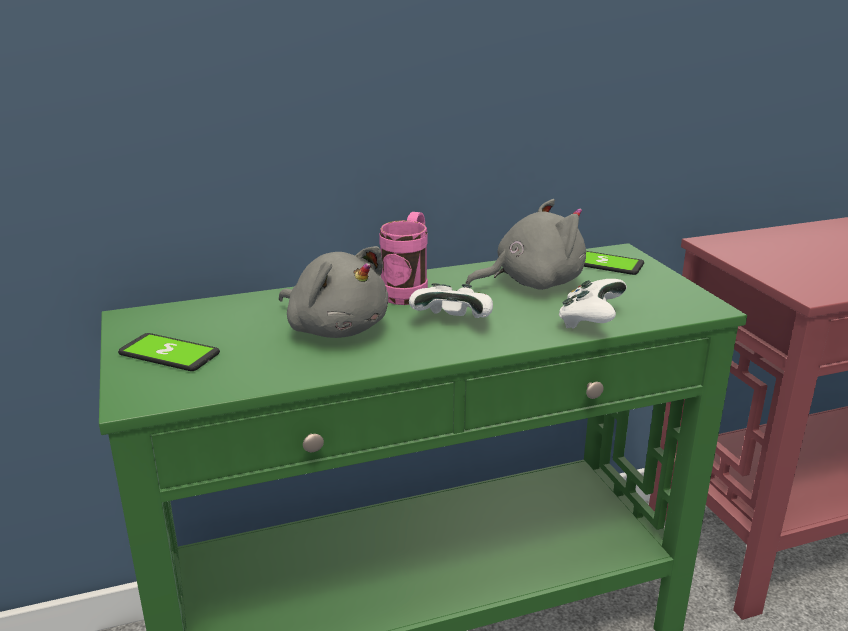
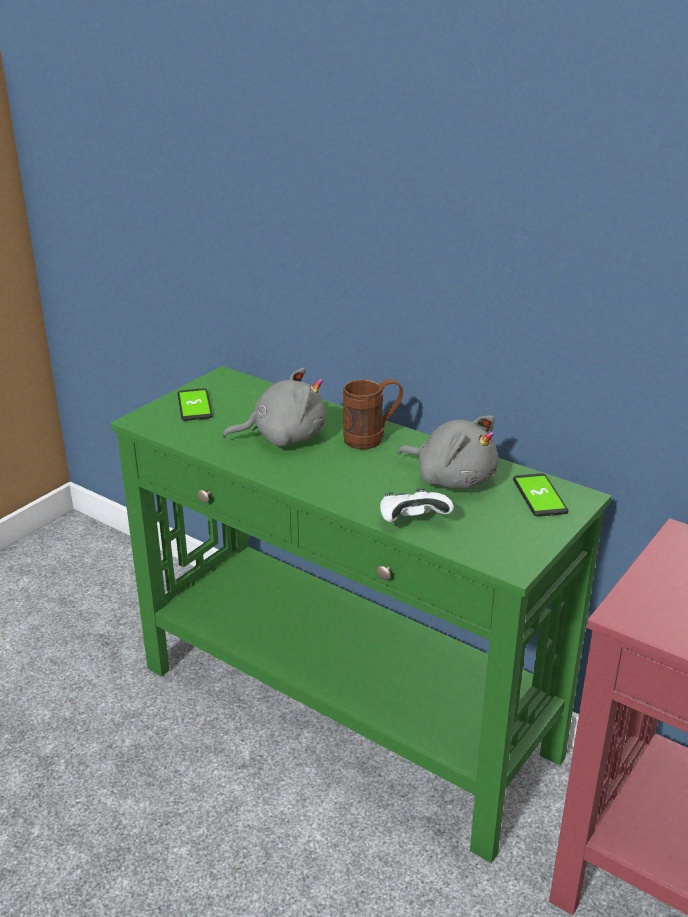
camera: 55 degrees right, 5 degrees up
grey plush toy [279,246,388,338] -> grey plush toy turned 105 degrees counterclockwise [223,367,326,446]
pink mug [379,212,428,305] -> brown mug [343,379,403,449]
white game controller [409,283,493,318] -> none

